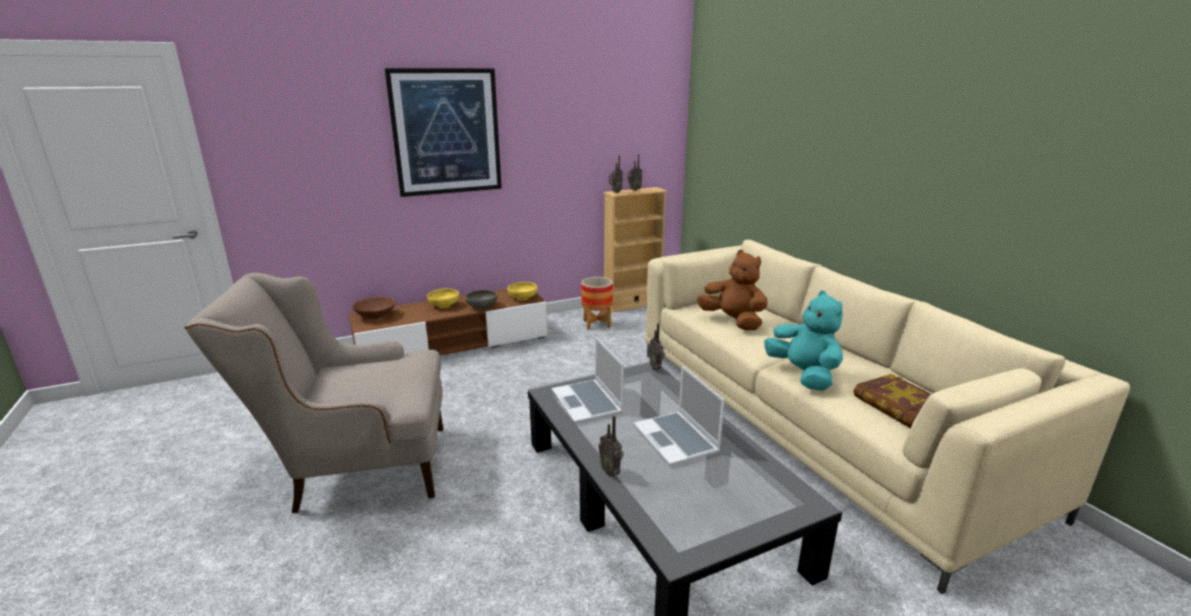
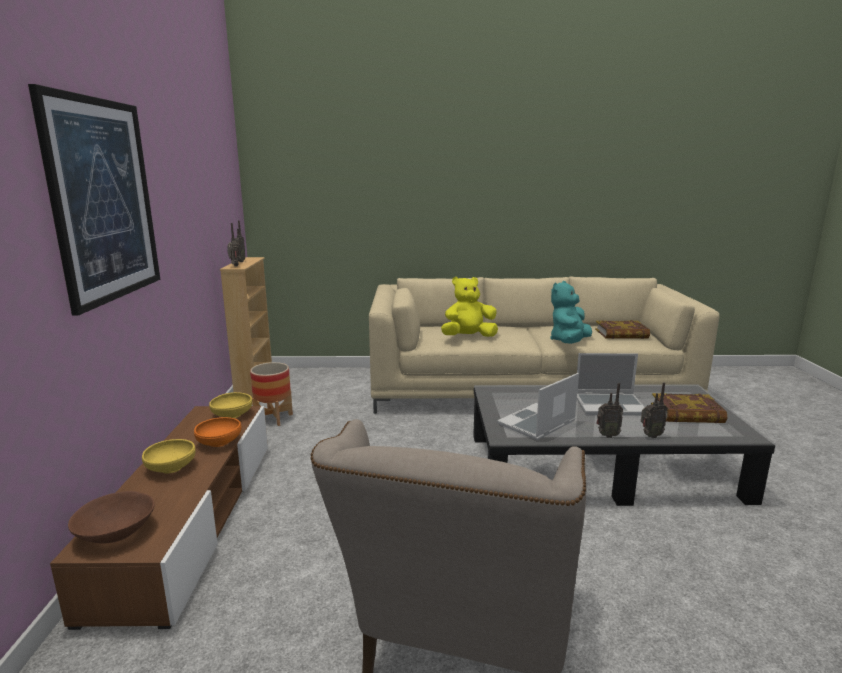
camera: 65 degrees left, 5 degrees down
grey bowl [465,290,497,309] -> orange bowl [194,417,241,447]
laptop [552,337,624,424] -> laptop turned 135 degrees clockwise [497,373,579,440]
radio [649,323,665,371] -> radio moved to [596,383,623,438]
brown plush toy [697,250,768,330] -> yellow plush toy [441,277,498,337]
turquoise plush toy [764,290,843,391] -> turquoise plush toy turned 60 degrees counterclockwise [550,281,592,344]
none -> book [651,393,727,423]

